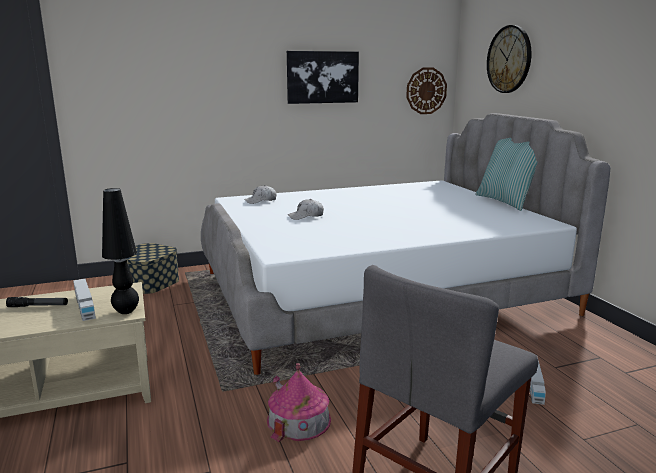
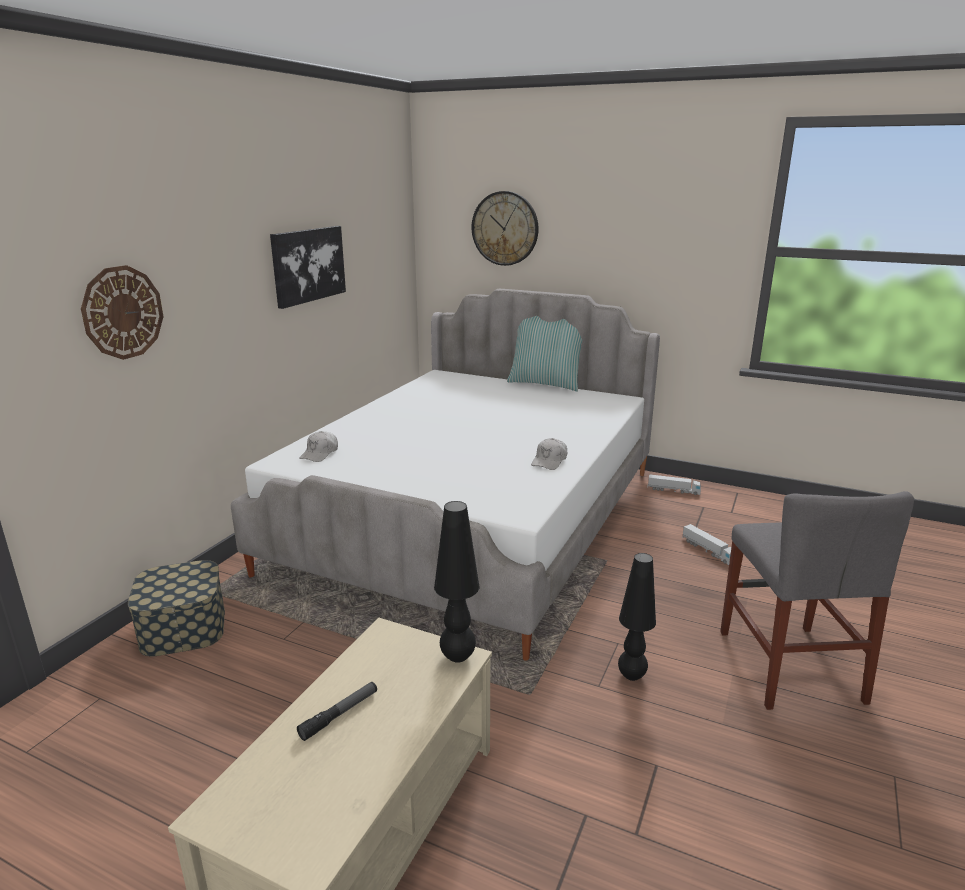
camera: 45 degrees left, 5 degrees up
toy truck [73,278,96,321] -> toy truck moved to [647,474,701,495]
toy house [267,363,331,442] -> black table lamp [618,553,656,681]
white cap [288,199,324,220] -> white cap moved to [531,438,567,470]
wall clock [406,68,447,114] -> wall clock moved to [81,265,164,360]

